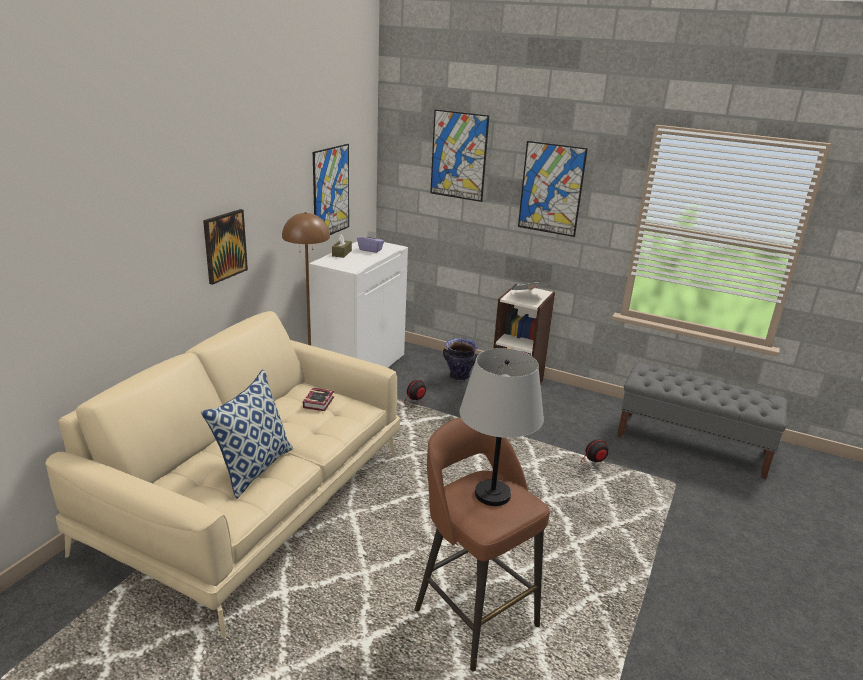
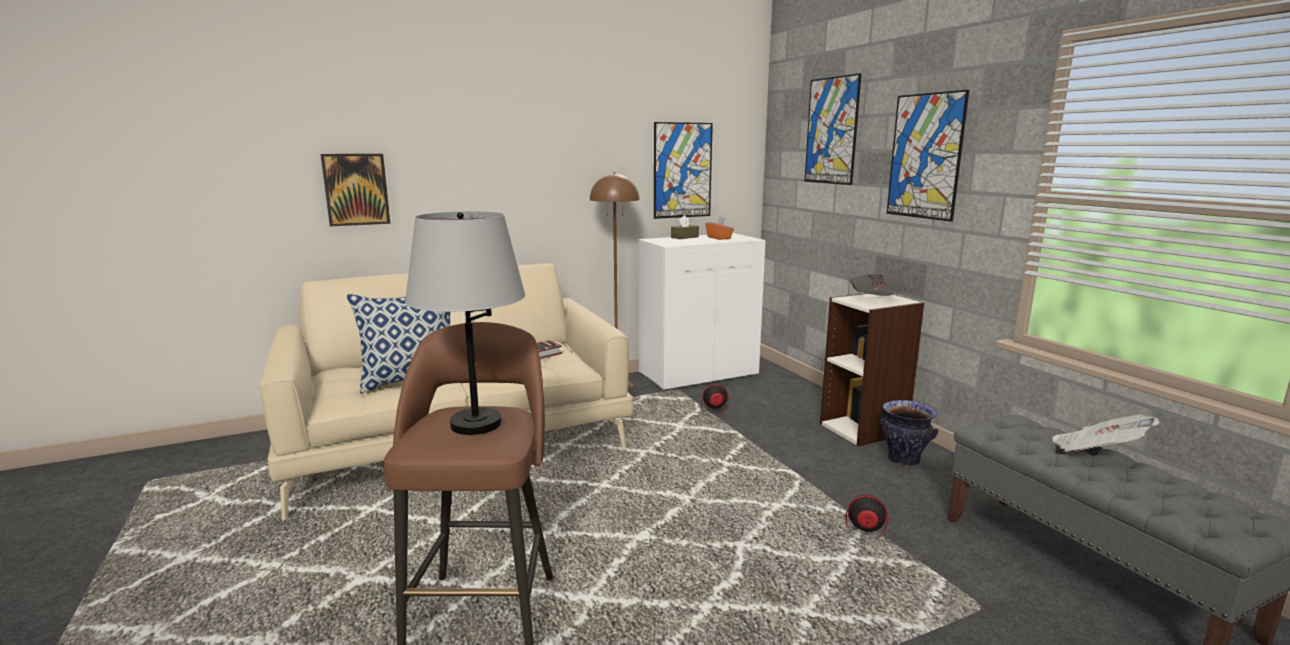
camera: 40 degrees right, 10 degrees down
picture [203,209,248,285] -> picture moved to [321,154,390,226]
purple tissue box [357,231,384,253] -> orange tissue box [706,217,734,240]
vase [443,338,478,381] -> vase moved to [879,400,938,466]
none -> newspaper [1052,414,1159,452]

